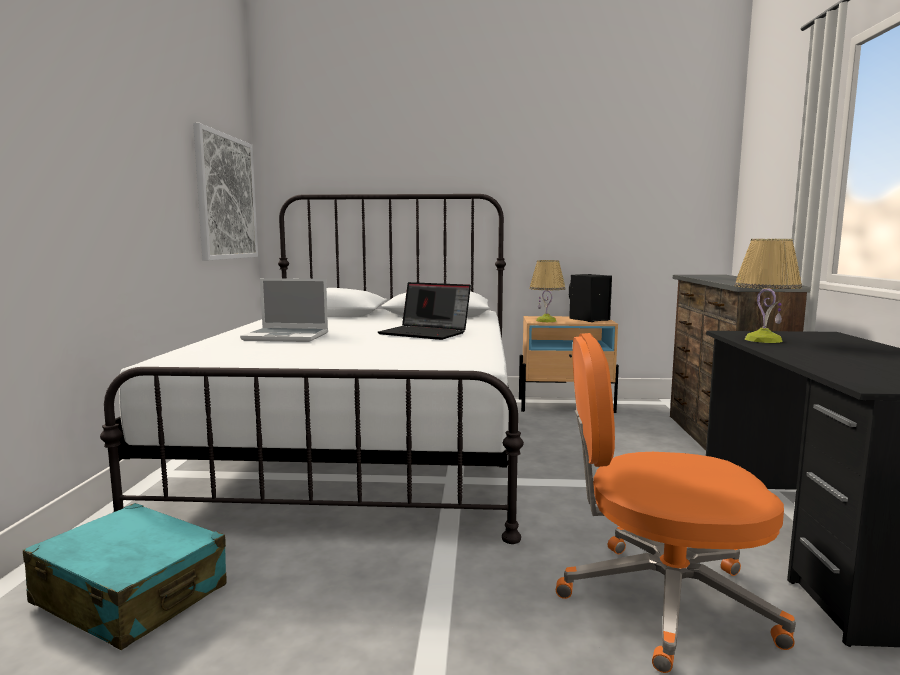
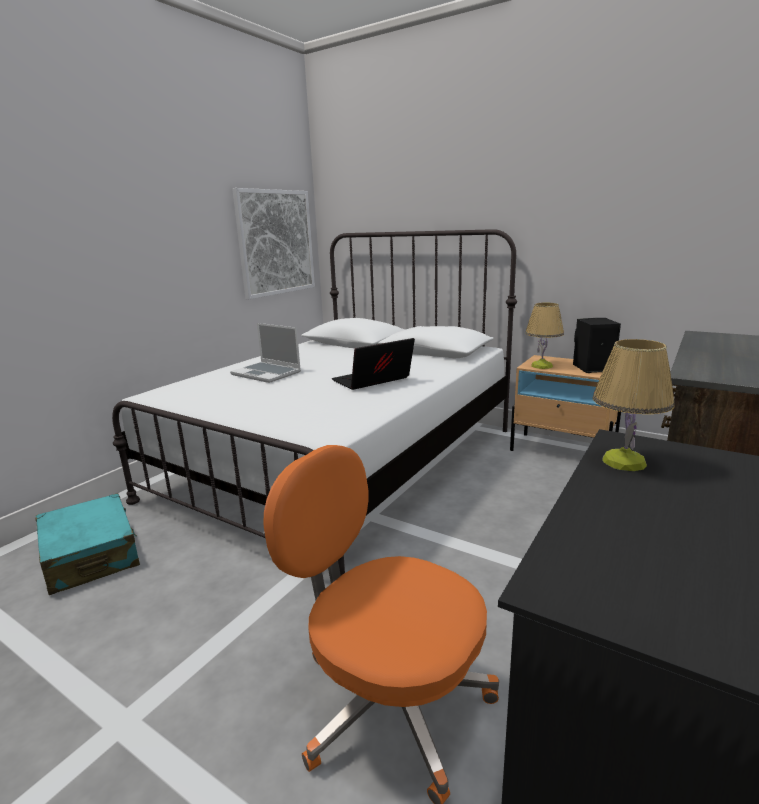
camera: 30 degrees right, 10 degrees up
laptop [378,282,471,340] -> laptop turned 90 degrees clockwise [332,338,415,390]

